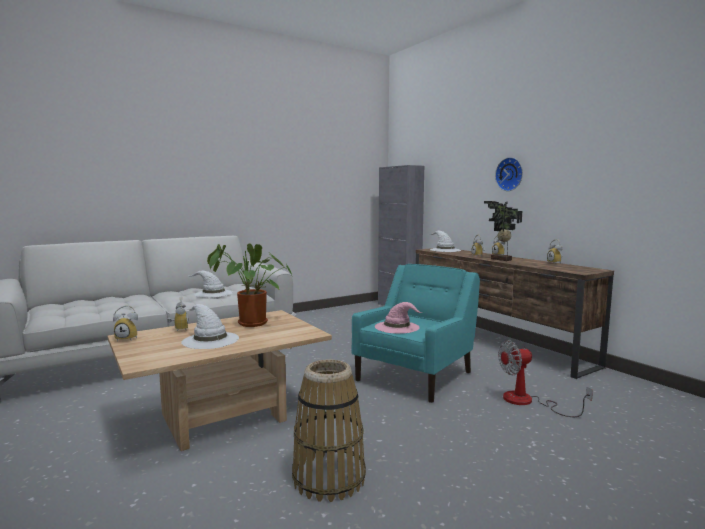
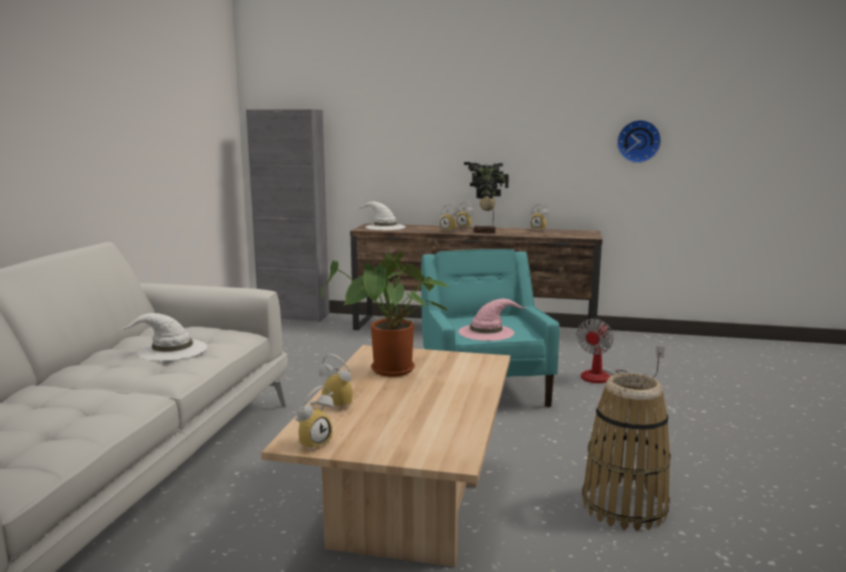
camera: 45 degrees left, 5 degrees up
white hat [181,304,239,349] -> none
wall clock [495,157,523,191] -> wall clock moved to [617,120,661,163]

